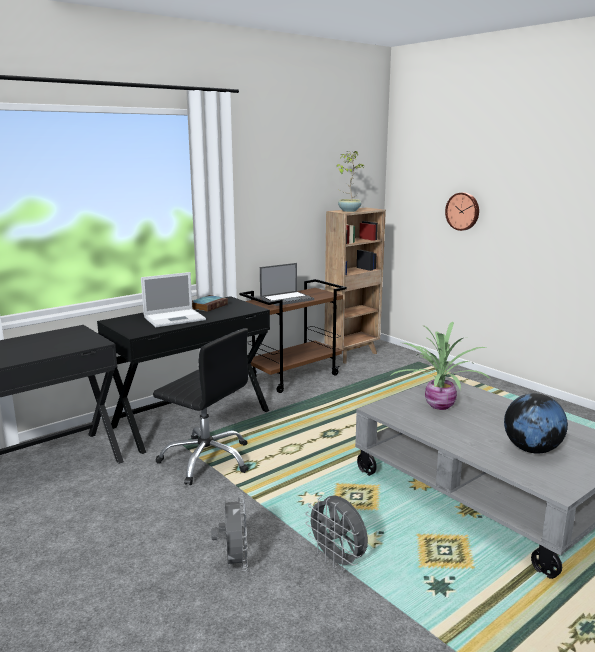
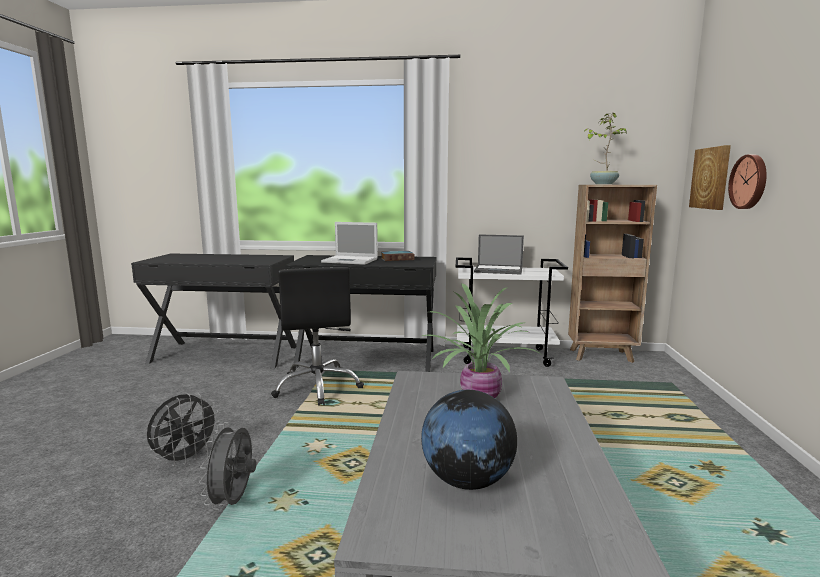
camera: 45 degrees right, 5 degrees down
brown cart [239,279,347,393] -> white cart [456,258,568,367]
none -> picture [689,145,731,210]

